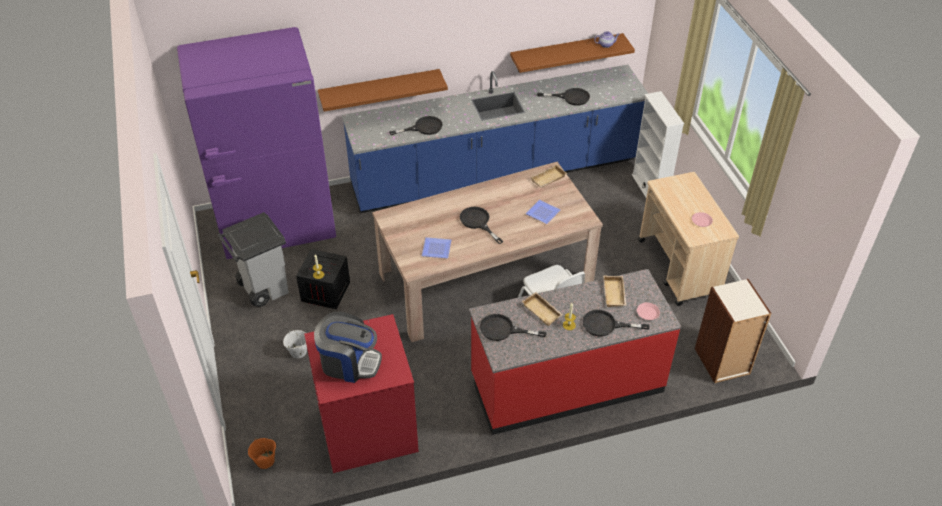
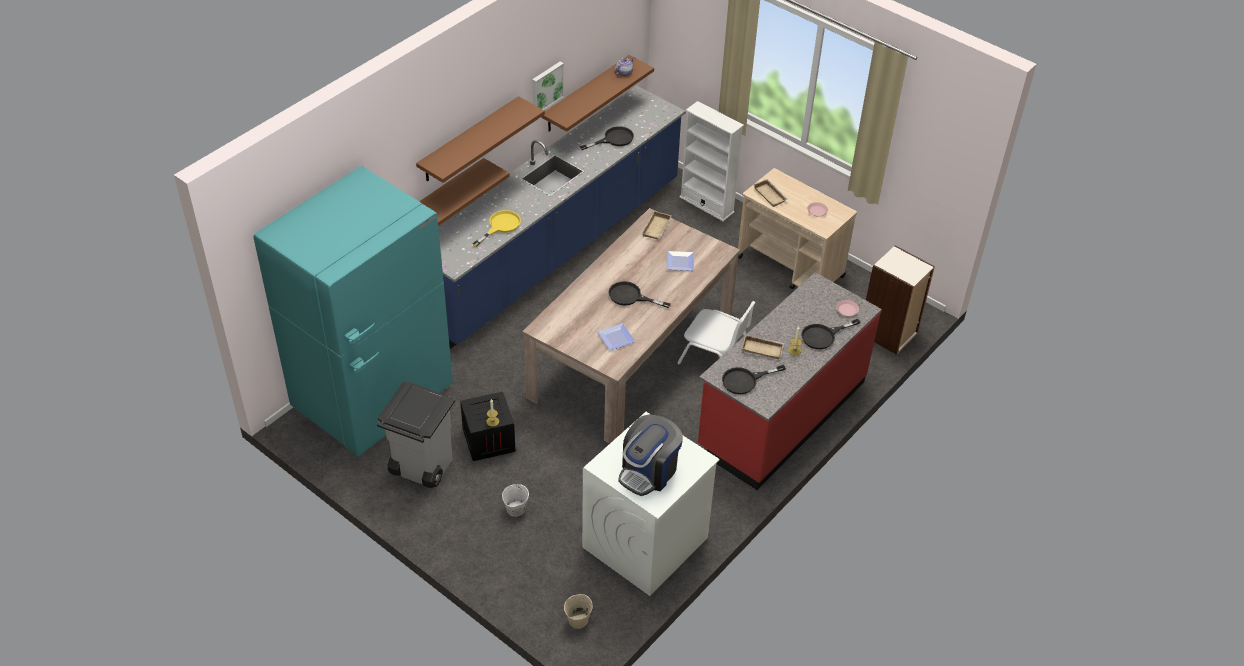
camera: 35 degrees left, 0 degrees up
purple fridge [177,27,336,259] -> turquoise fridge [253,166,453,457]
orange bucket [248,438,276,469] -> beige bucket [564,594,593,629]
red washing machine [304,314,419,473] -> white washing machine [582,412,720,596]
coffee machine [314,312,382,383] -> coffee machine turned 150 degrees clockwise [618,415,683,496]
black frying pan [389,116,443,135] -> yellow frying pan [472,210,521,247]
beige tray [603,275,627,307] -> beige tray moved to [753,179,788,207]
none -> brown shelf [416,96,545,183]
none -> picture [532,61,564,110]

